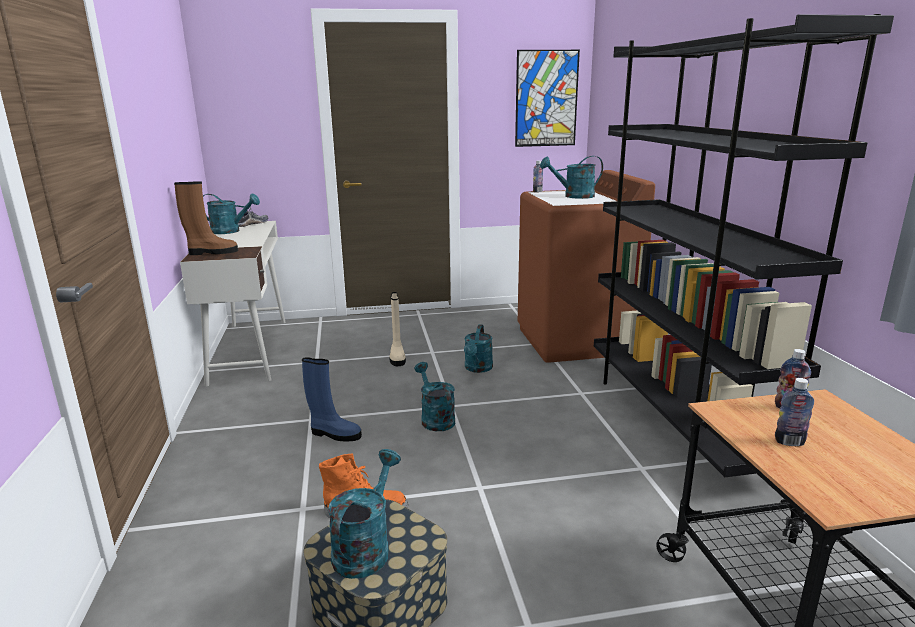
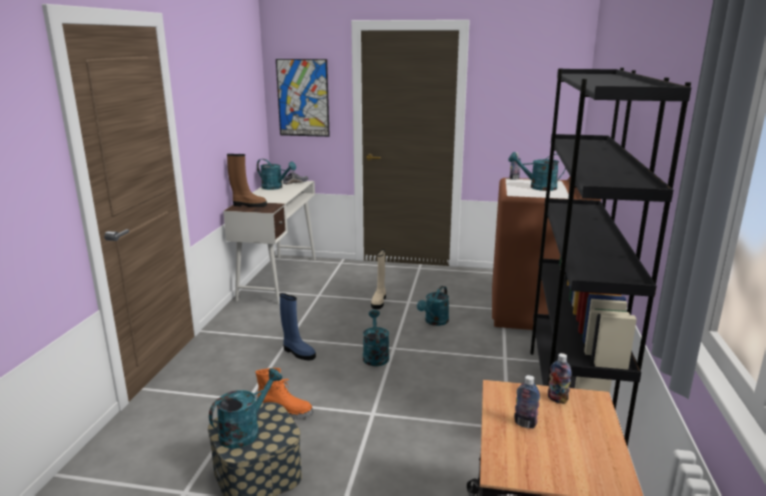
camera: 20 degrees right, 0 degrees up
picture [515,50,580,147] -> picture moved to [276,59,330,137]

